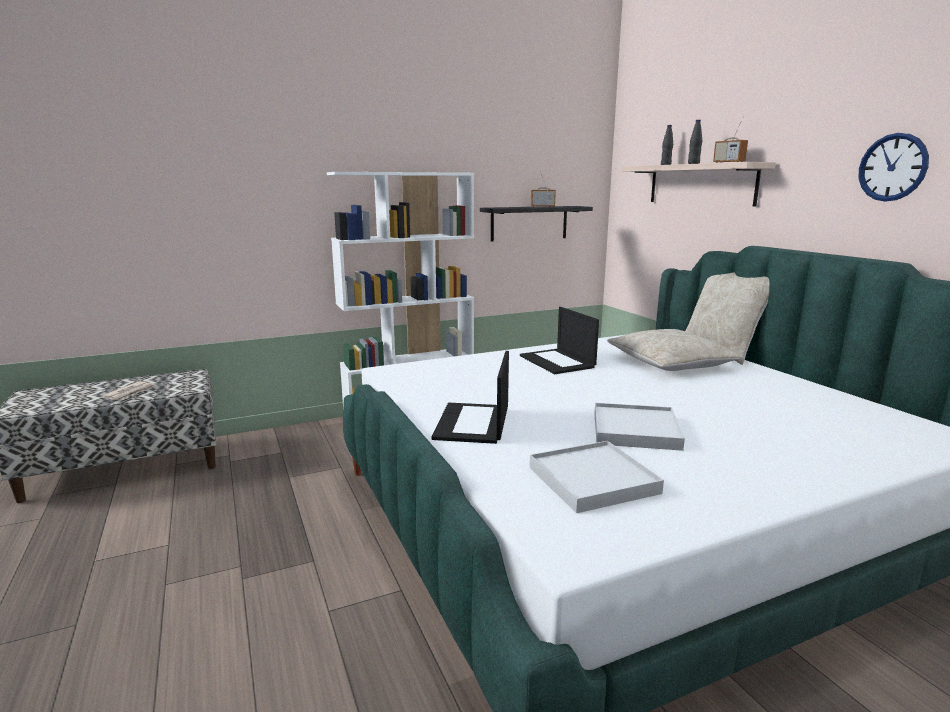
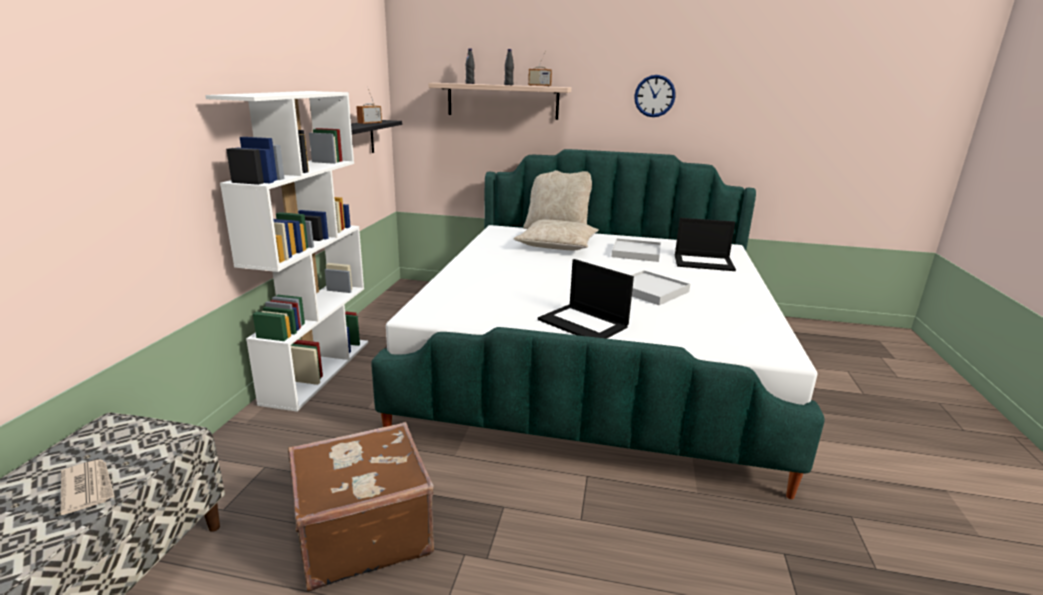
camera: 55 degrees left, 5 degrees up
laptop [520,307,599,374] -> laptop moved to [675,218,736,271]
white tray [530,441,664,513] -> white tray moved to [612,238,661,262]
none -> brown suitcase [288,422,434,591]

